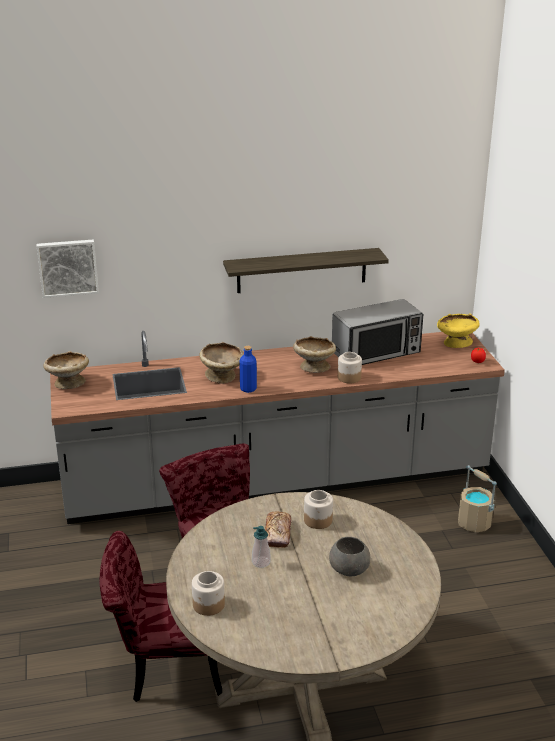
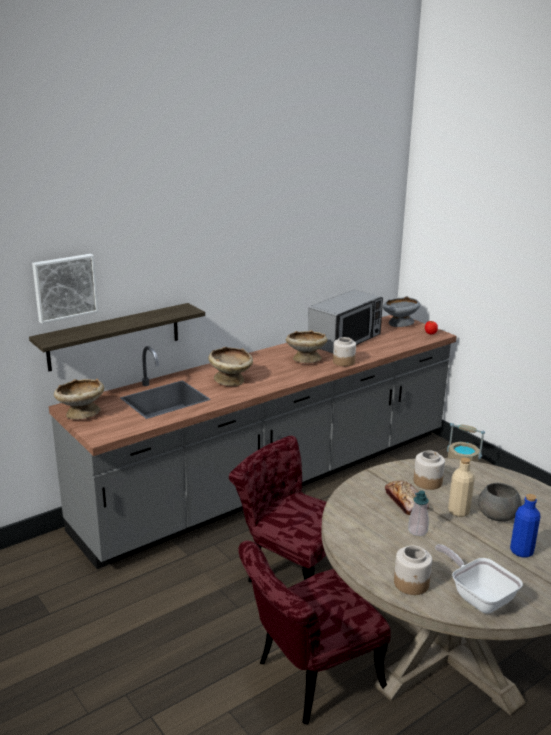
camera: 25 degrees left, 5 degrees down
shelf [223,248,389,293] -> shelf moved to [29,303,205,371]
blue bottle [239,346,257,393] -> blue bottle moved to [510,494,541,557]
yellow bowl [437,313,480,348] -> grey bowl [383,296,420,327]
none -> frying pan [435,544,523,614]
none -> beige bottle [448,458,475,517]

